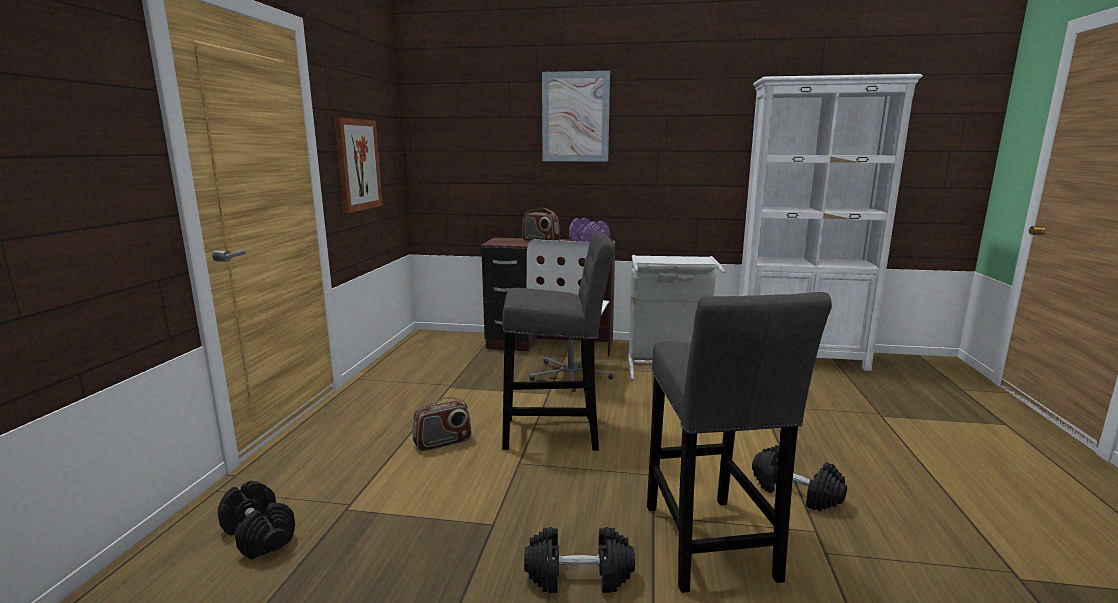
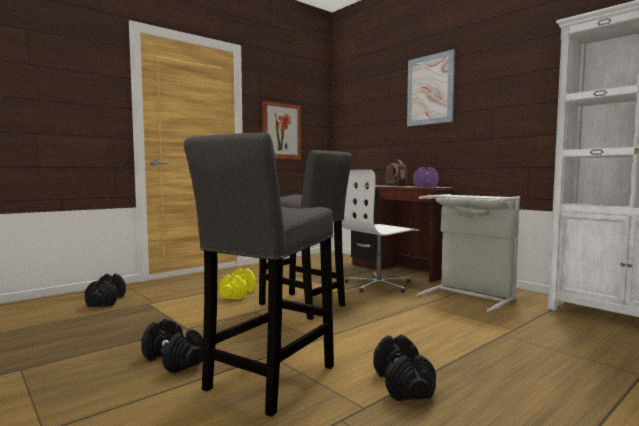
camera: 40 degrees right, 10 degrees down
radio [412,397,472,451] -> yellow dumbbell [219,268,256,299]

